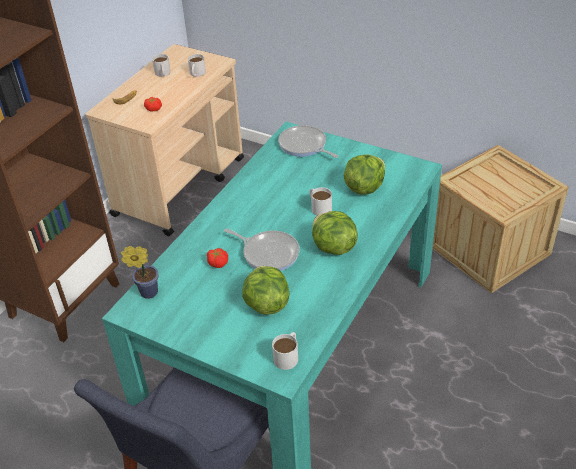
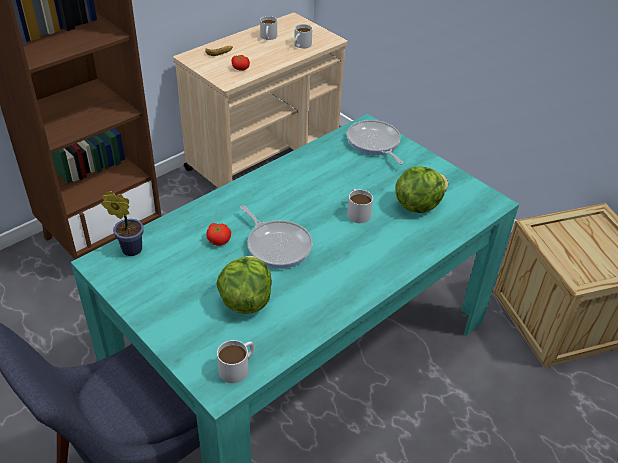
camera: 15 degrees right, 0 degrees up
lettuce [312,211,358,255] -> none

